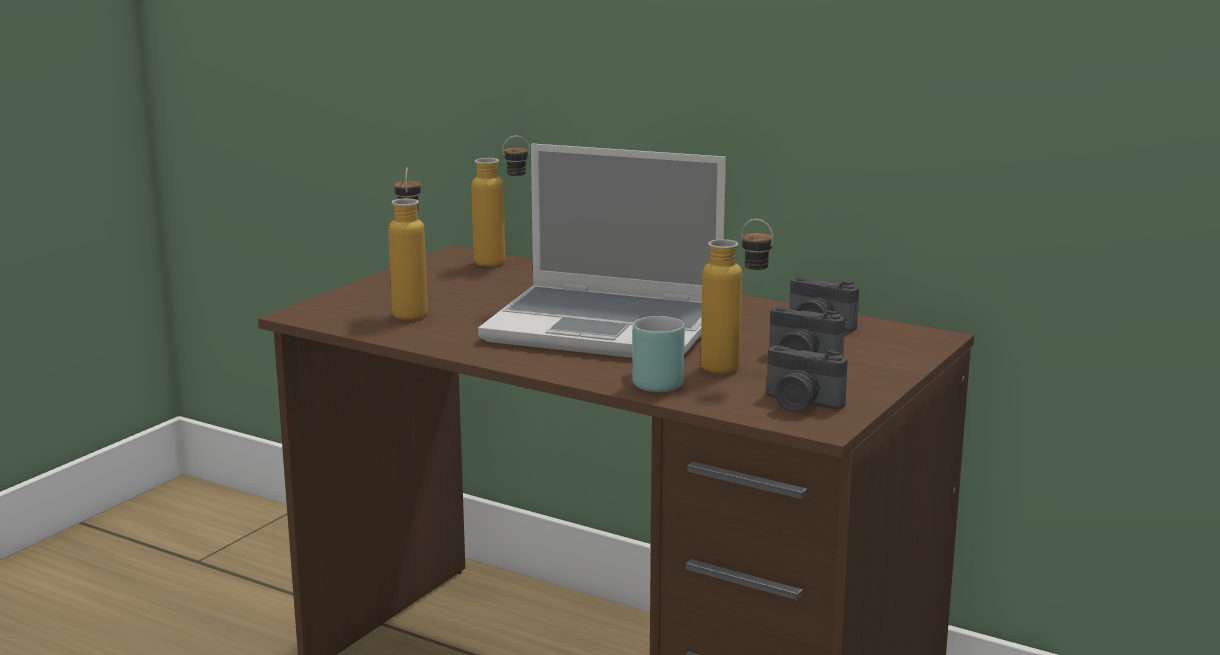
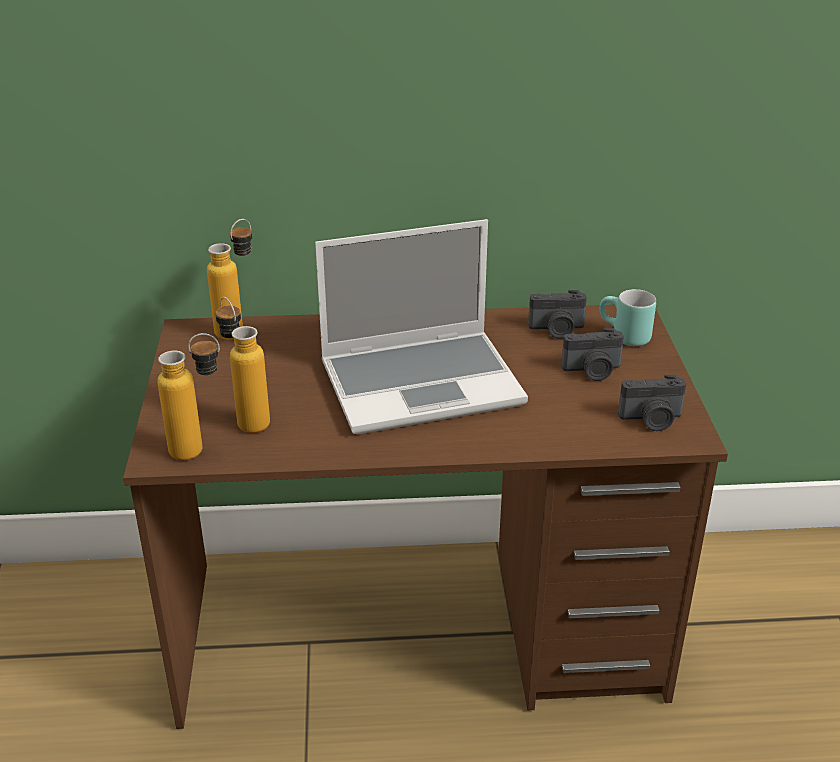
camera: 35 degrees left, 15 degrees up
turquoise mug [632,316,685,392] -> turquoise mug moved to [600,289,656,346]
bottle [701,219,774,374] -> bottle moved to [157,333,220,460]

